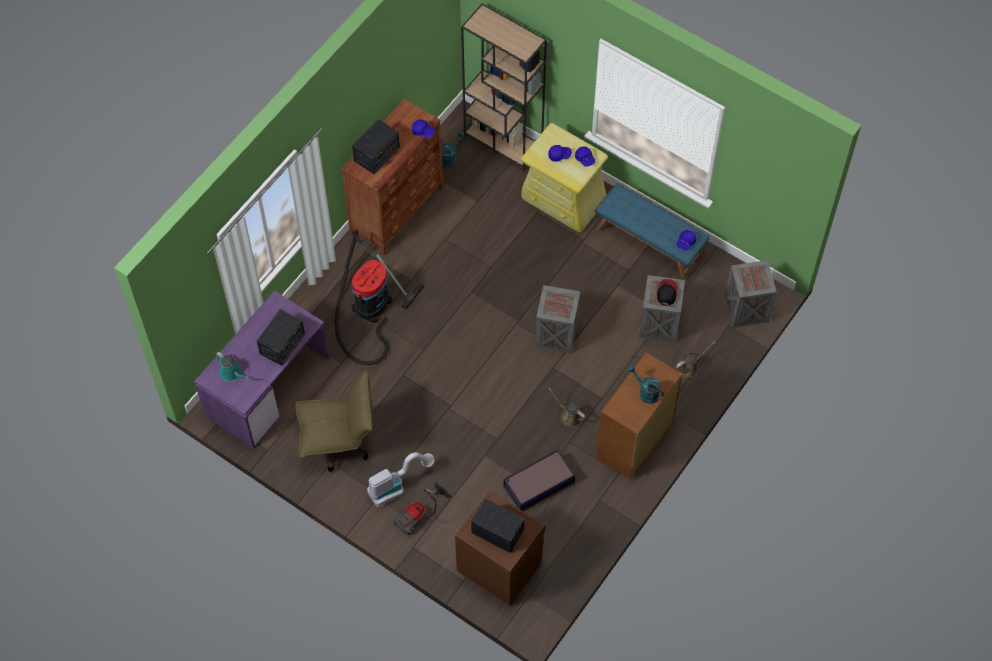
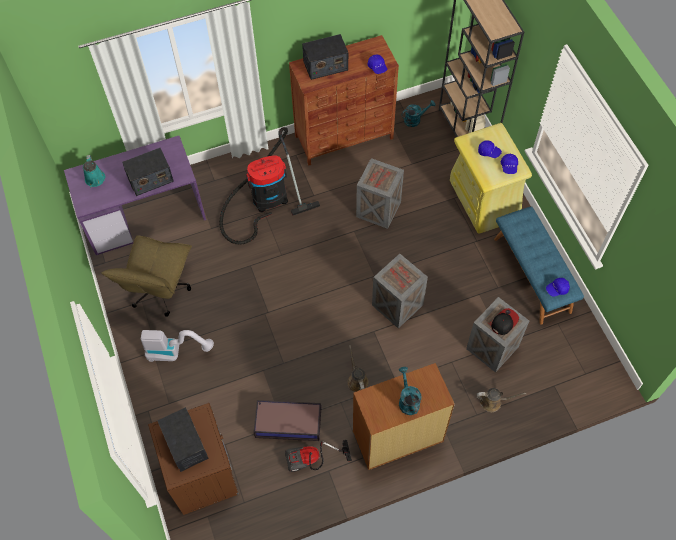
camera: 35 degrees right, 0 degrees up
beige office chair [296,370,373,472] -> beige office chair turned 75 degrees clockwise [101,236,192,317]
vacuum cleaner [393,483,451,535] -> vacuum cleaner moved to [285,440,352,472]
crate [725,260,777,328] -> crate moved to [356,158,404,229]

